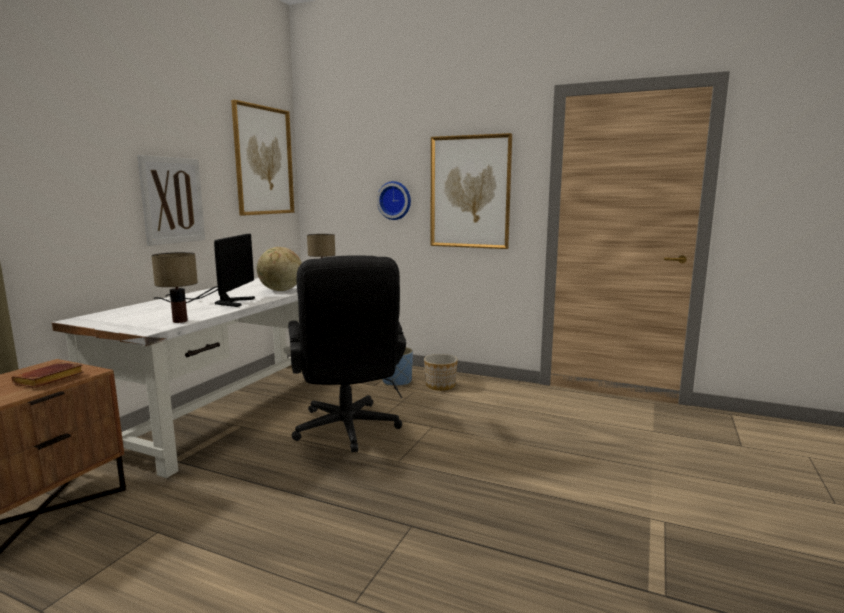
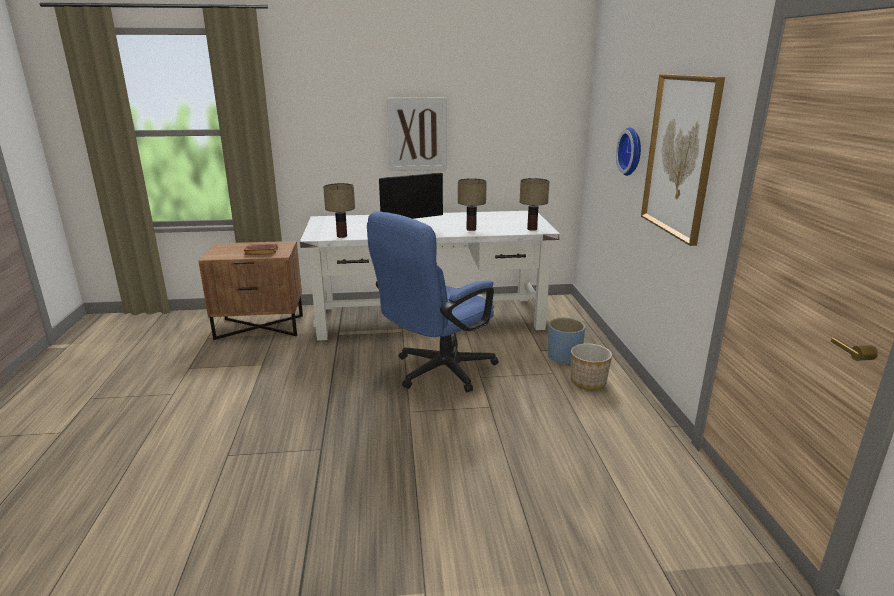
camera: 60 degrees right, 10 degrees up
picture [231,100,294,216] -> none
globe [257,247,302,291] -> table lamp [458,178,487,231]
black office chair [288,255,406,452] -> blue office chair [367,211,499,392]

